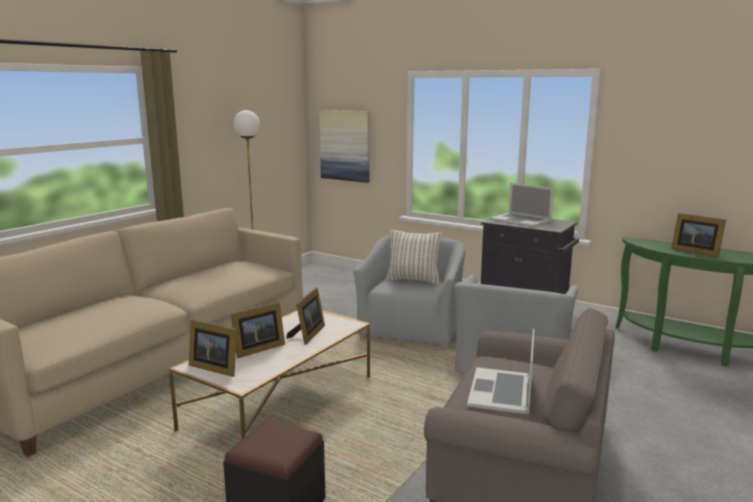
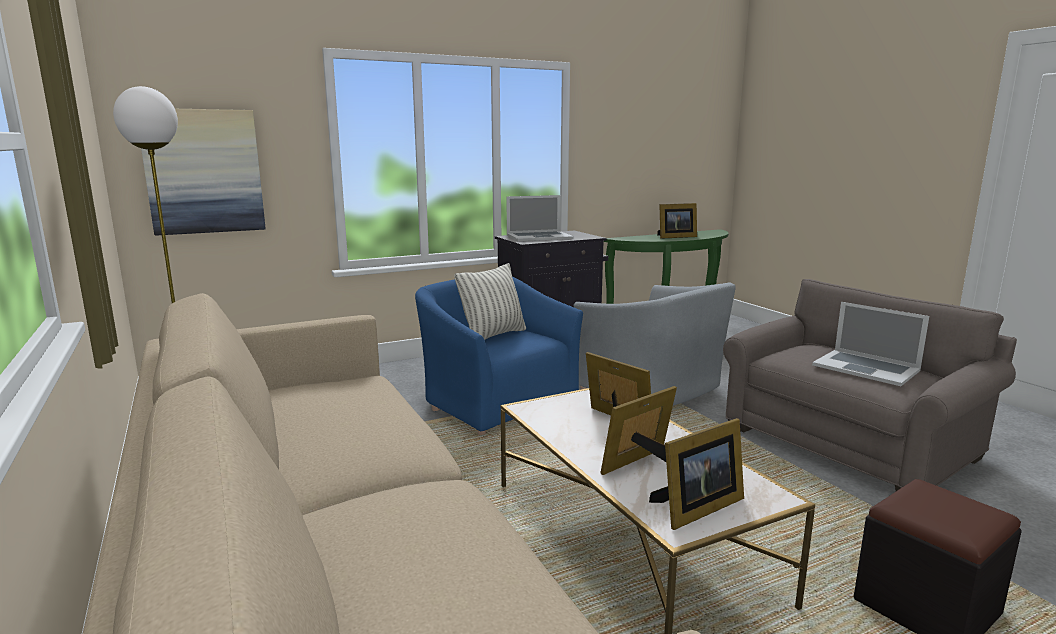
camera: 60 degrees left, 0 degrees up
picture frame [231,302,285,358] -> picture frame turned 120 degrees counterclockwise [600,386,677,475]
grey armchair [353,235,466,348] -> blue armchair [415,277,583,435]

